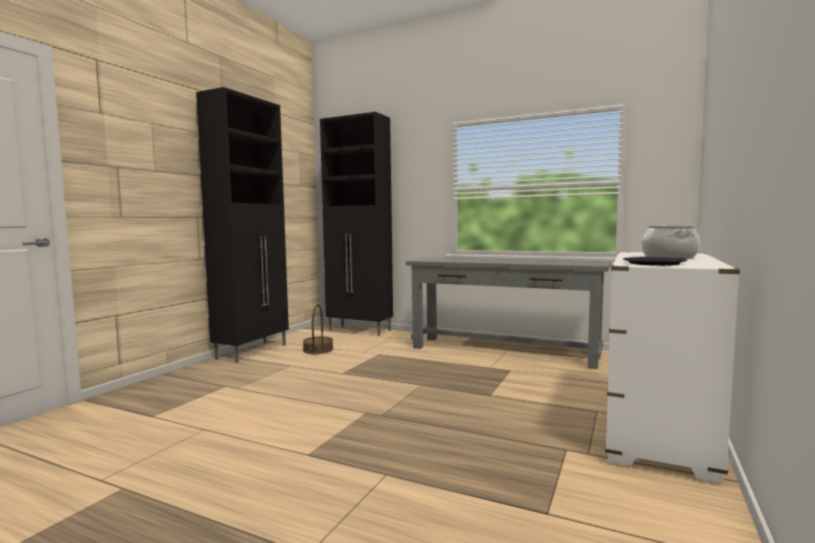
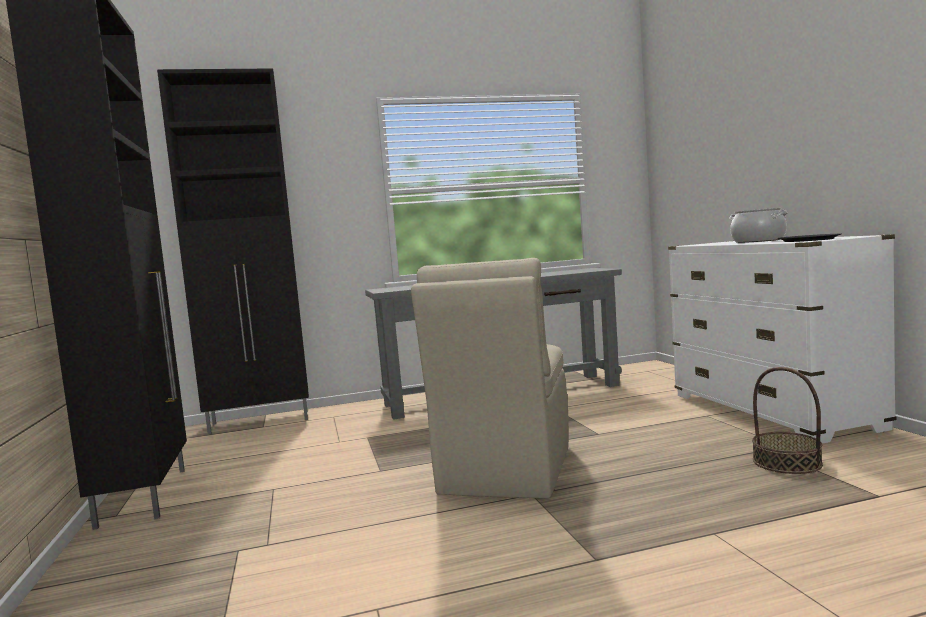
camera: 40 degrees left, 0 degrees up
basket [303,304,333,354] -> basket moved to [752,367,823,474]
none -> beige chair [411,258,569,499]

